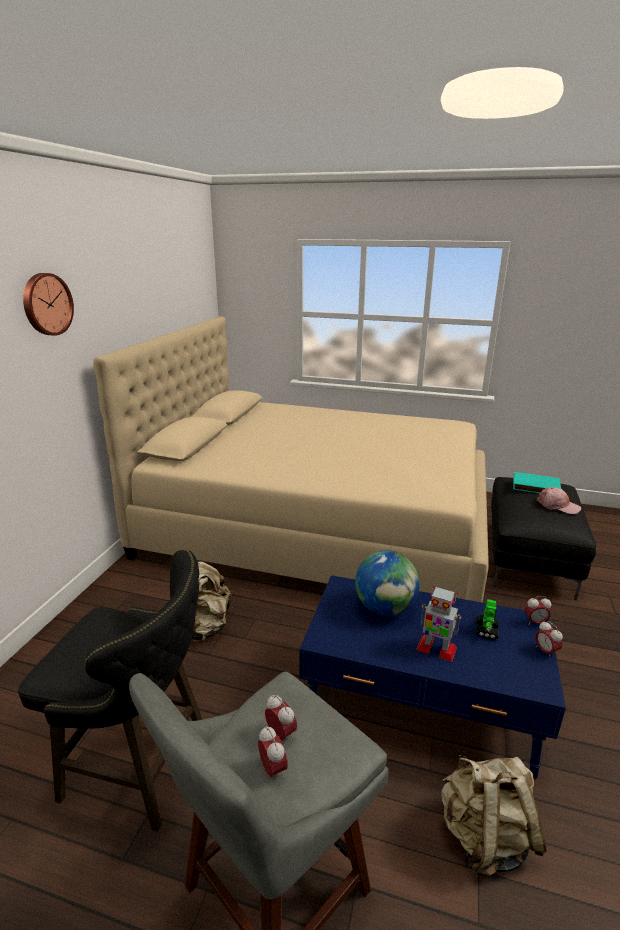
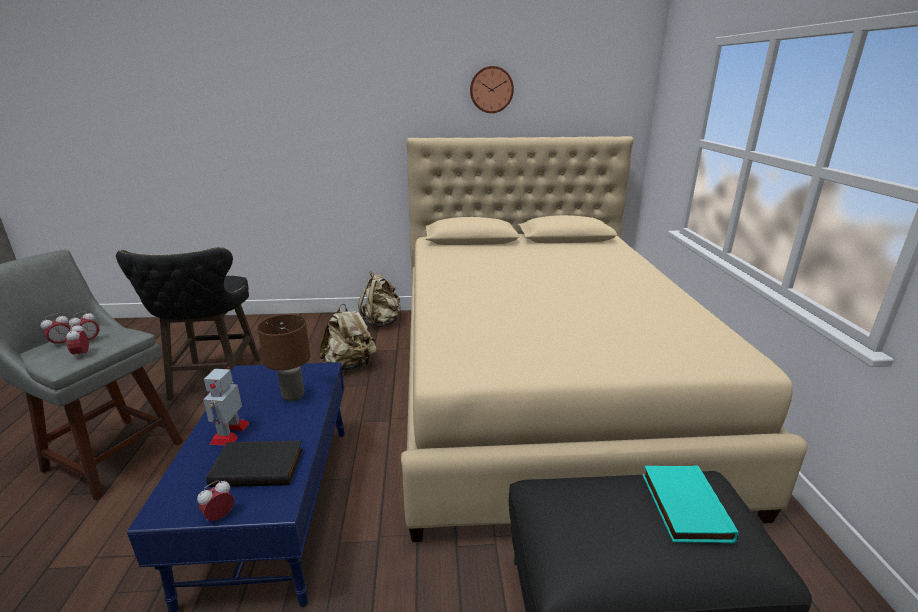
camera: 70 degrees right, 0 degrees up
wall clock [23,273,74,336] -> wall clock moved to [470,66,514,113]
globe [355,550,420,616] -> brown table lamp [257,314,310,402]
beige backpack [441,755,547,877] -> beige backpack moved to [358,271,401,327]
toy robot [476,599,499,640] -> black book [206,441,303,487]
alarm clock [525,596,551,625] -> alarm clock moved to [66,323,89,359]
pink cap [537,487,581,514] -> none

